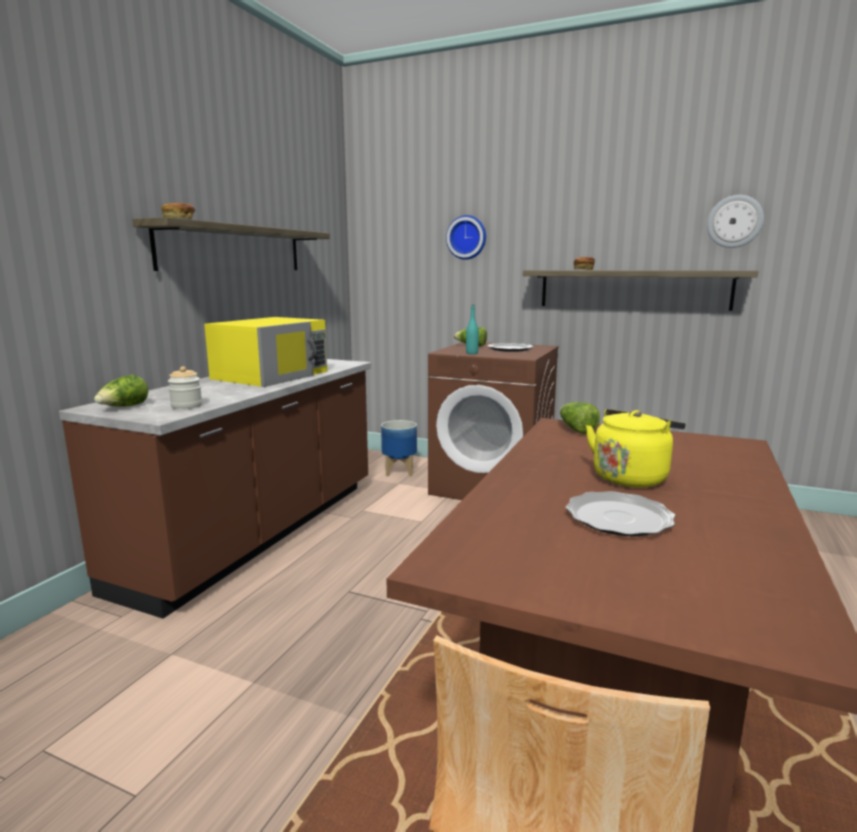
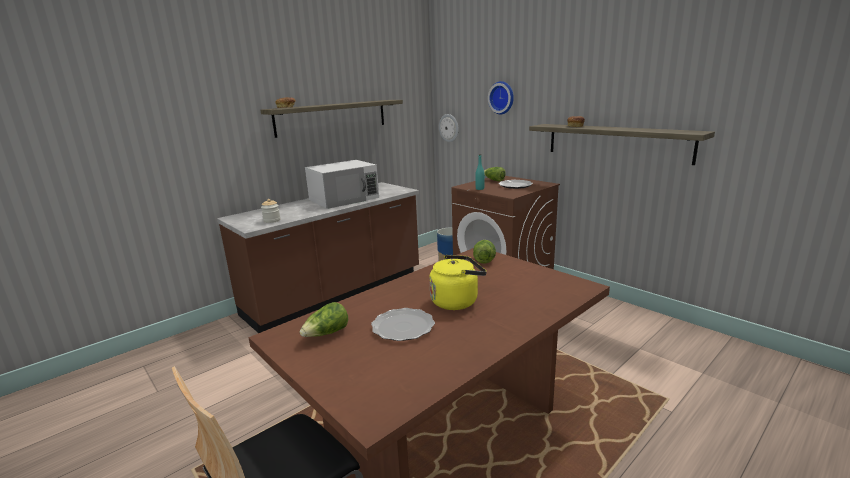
camera: 25 degrees right, 5 degrees up
lettuce [94,375,148,406] -> lettuce moved to [300,302,348,337]
yellow microwave [204,317,327,387] -> white microwave [305,160,379,209]
wall clock [707,195,764,248] -> wall clock moved to [439,114,459,142]

